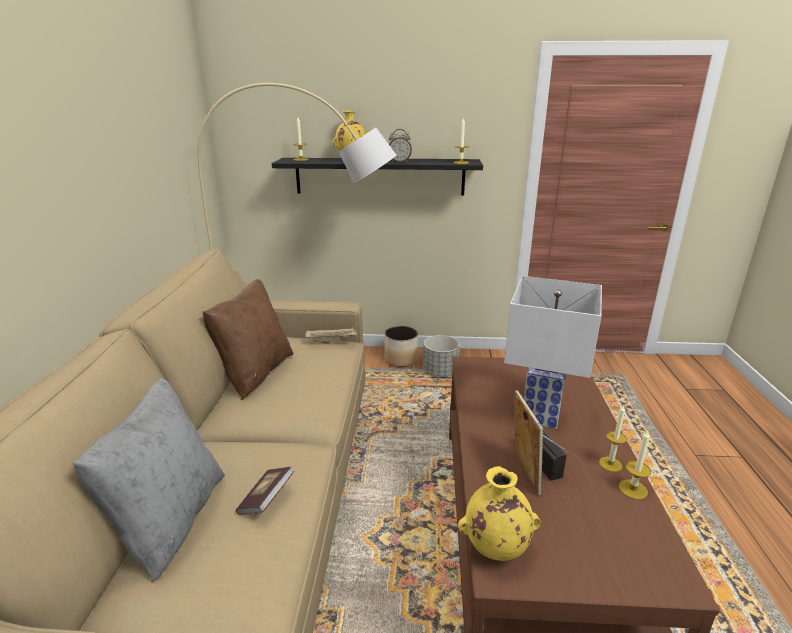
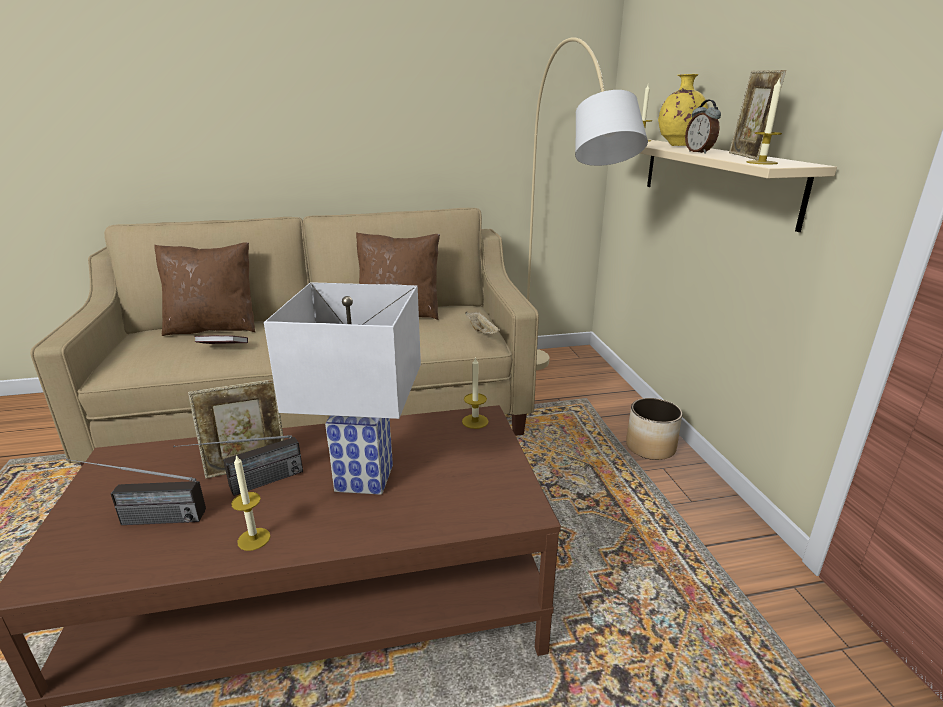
camera: 75 degrees right, 0 degrees up
grey pillow [73,379,225,583] -> brown pillow [154,242,255,336]
black shelf [272,158,483,195] -> beige shelf [640,139,837,232]
grey planter [423,335,460,377] -> none
yellow vase [458,466,541,561] -> none
candle [619,431,651,499] -> candle moved to [462,356,489,429]
none -> radio [66,459,206,525]
none -> picture frame [729,70,786,160]

